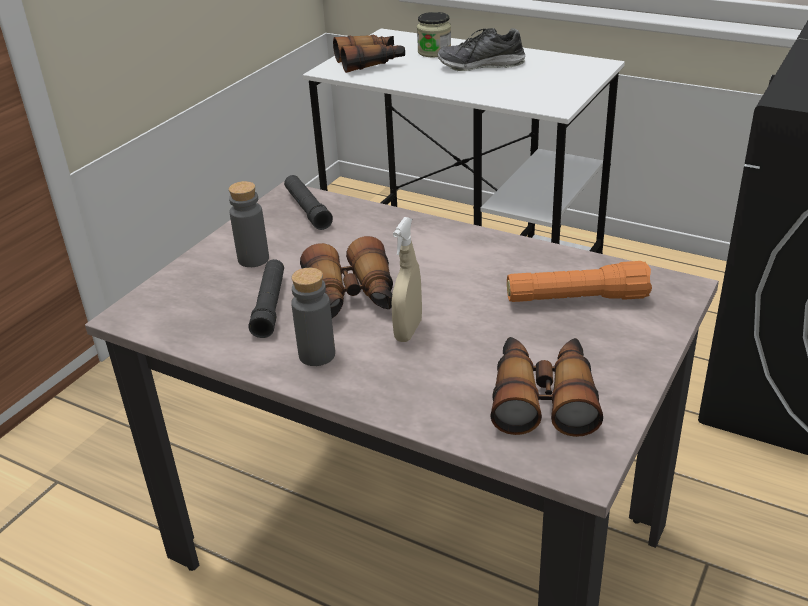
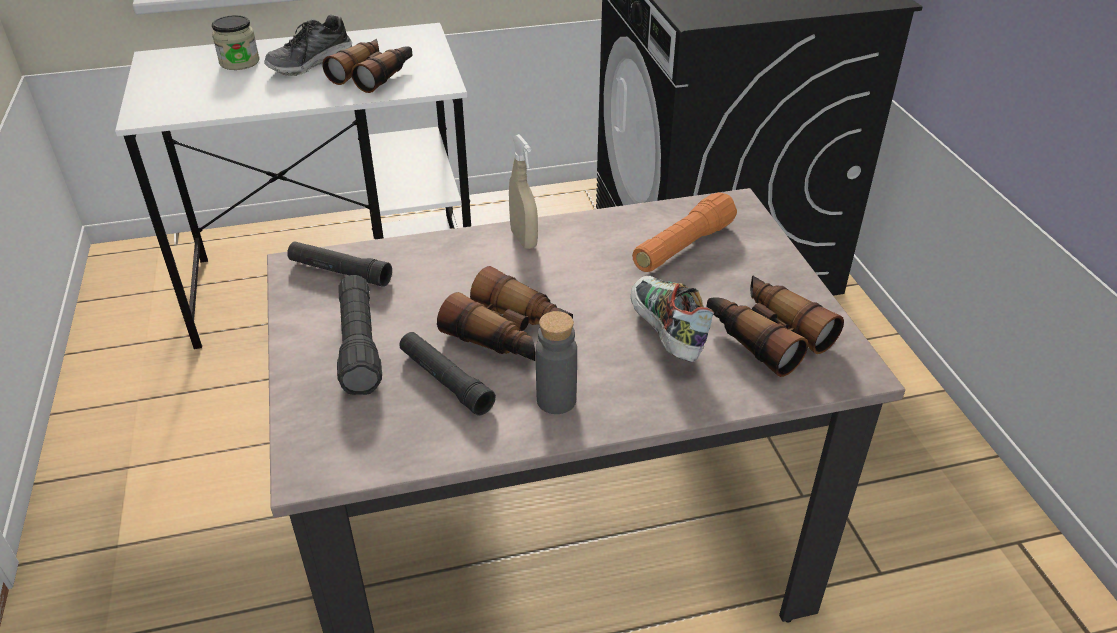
camera: 45 degrees left, 5 degrees up
grey bottle [229,181,269,267] -> black flashlight [337,275,382,395]
binoculars [333,35,405,73] -> binoculars moved to [322,39,413,93]
beige spray bottle [392,217,422,342] -> beige spray bottle moved to [509,134,538,249]
none -> shoe [631,276,714,362]

